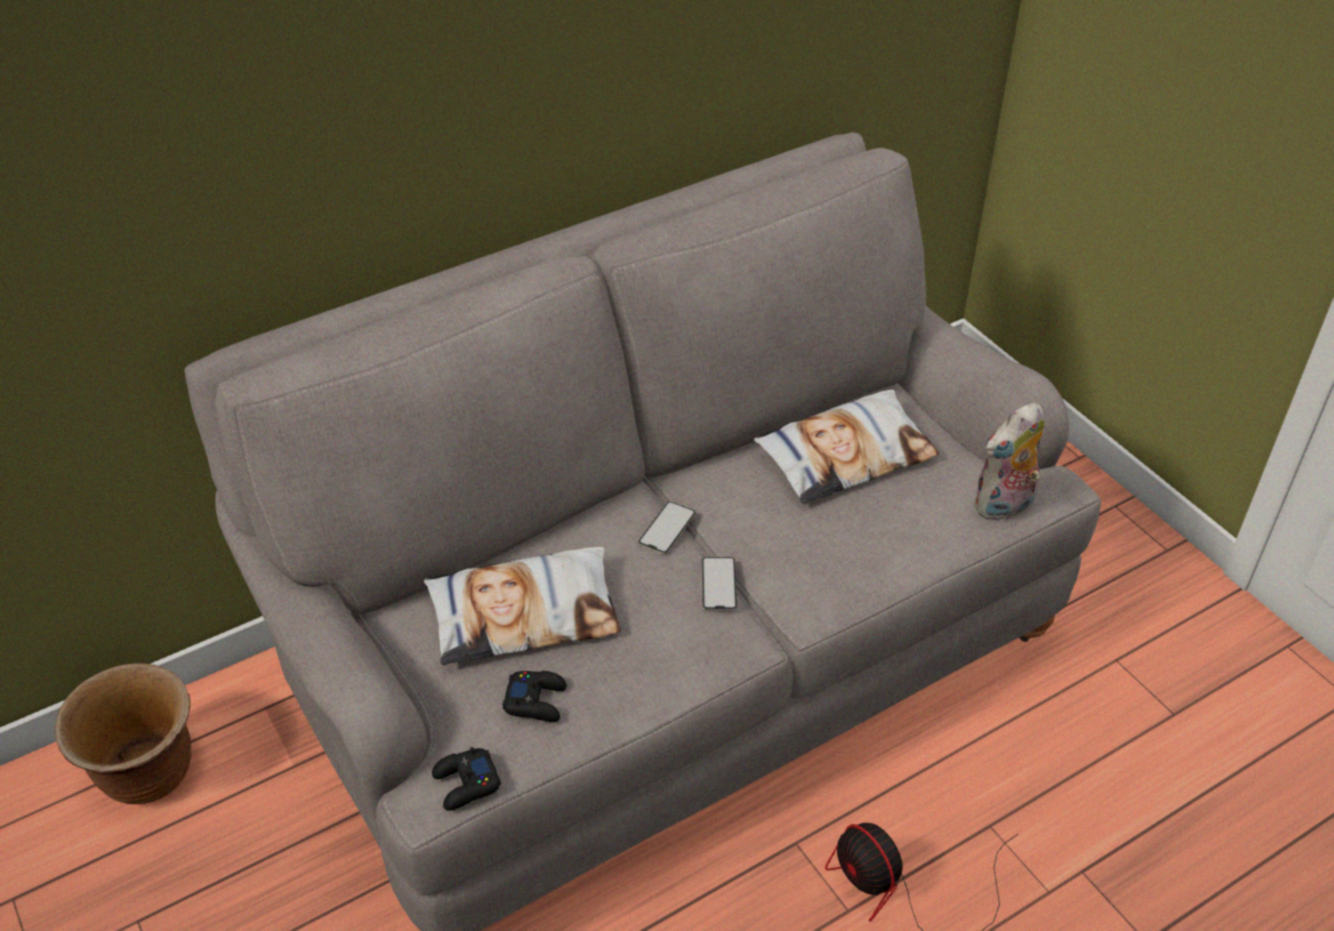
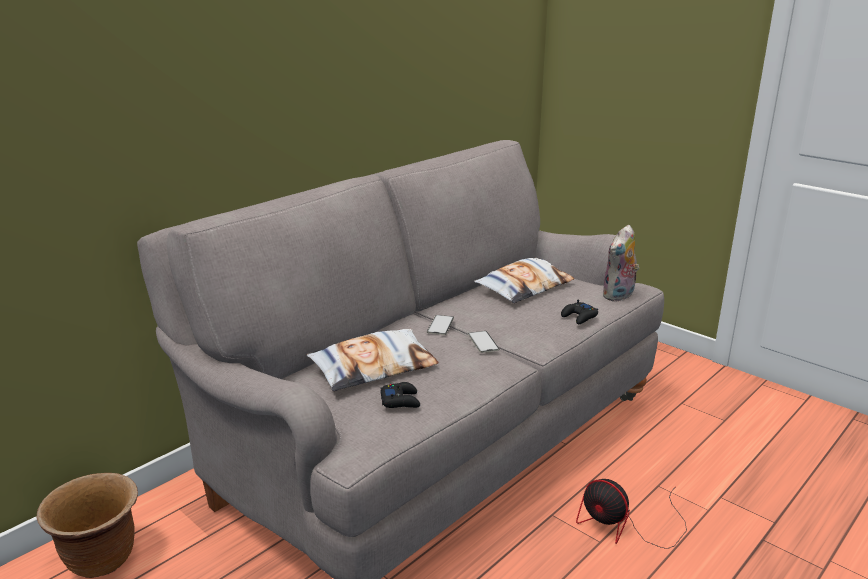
camera: 15 degrees left, 20 degrees down
black game controller [432,747,501,811] -> black game controller moved to [561,299,598,324]

